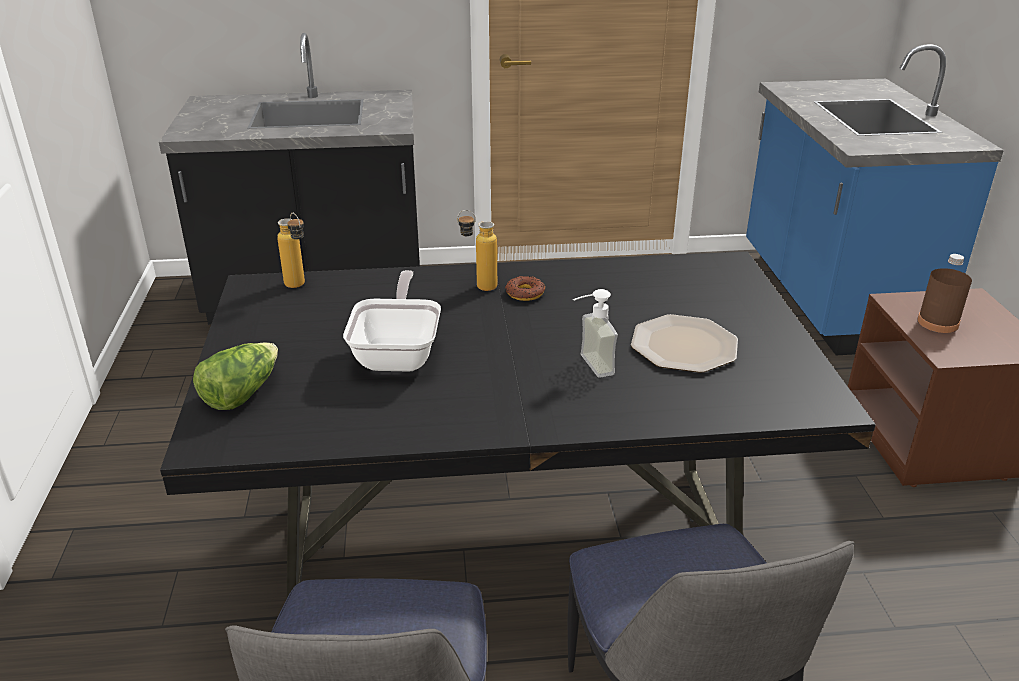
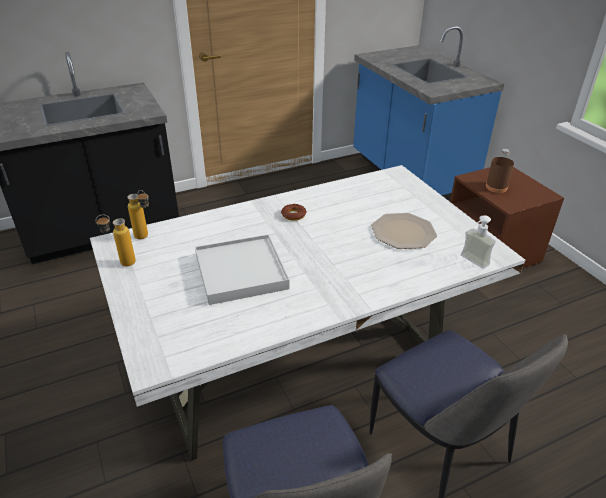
camera: 20 degrees left, 5 degrees up
black dining table [160,251,876,597] -> white dining table [90,165,525,460]
lettuce [193,342,278,410] -> none
frying pan [343,270,441,372] -> white tray [195,234,290,305]
bottle [457,210,497,291] -> bottle moved to [95,214,136,266]
soap dispenser [573,289,618,378] -> soap dispenser moved to [461,215,496,268]

